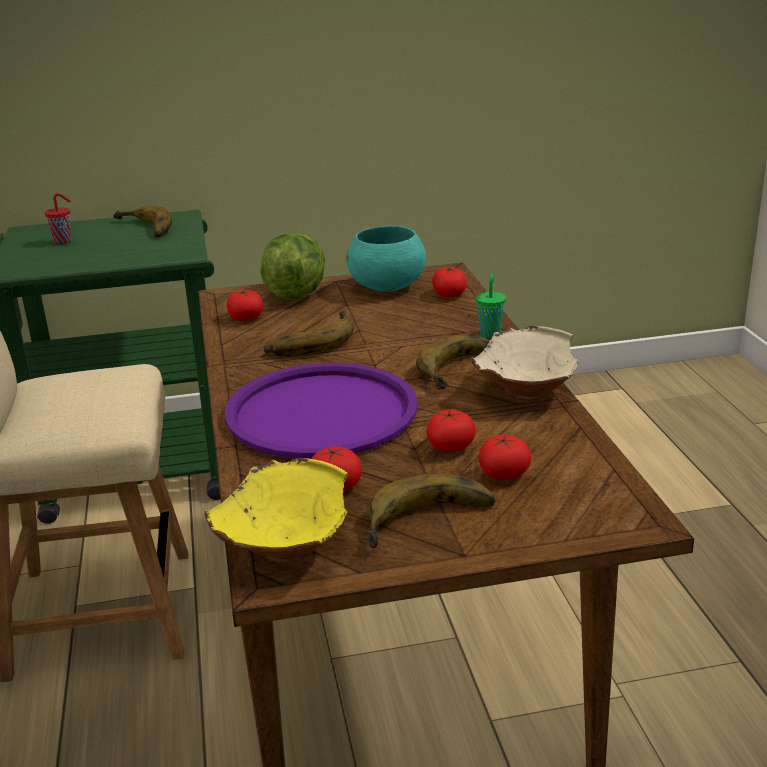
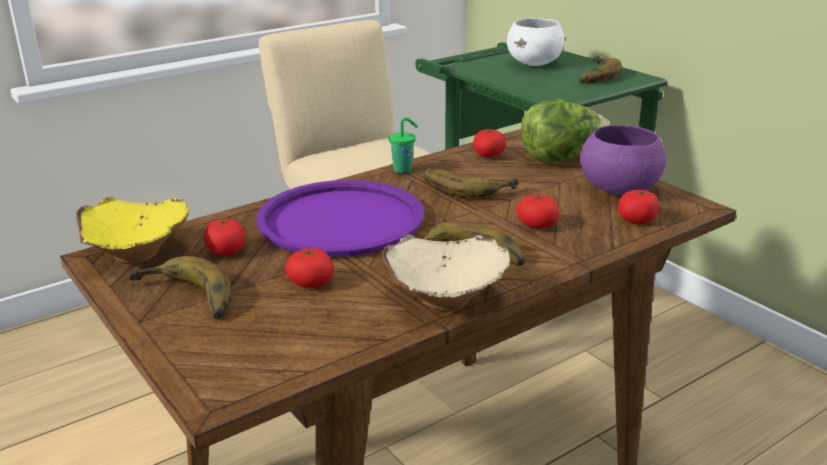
camera: 65 degrees right, 0 degrees up
red cup [45,193,71,244] -> white bowl [507,18,565,66]
turquoise bowl [346,226,426,291] -> purple bowl [580,125,666,195]
green cup [475,274,506,338] -> green cup moved to [389,117,418,173]
tomato [478,434,531,480] -> tomato moved to [516,194,559,229]

